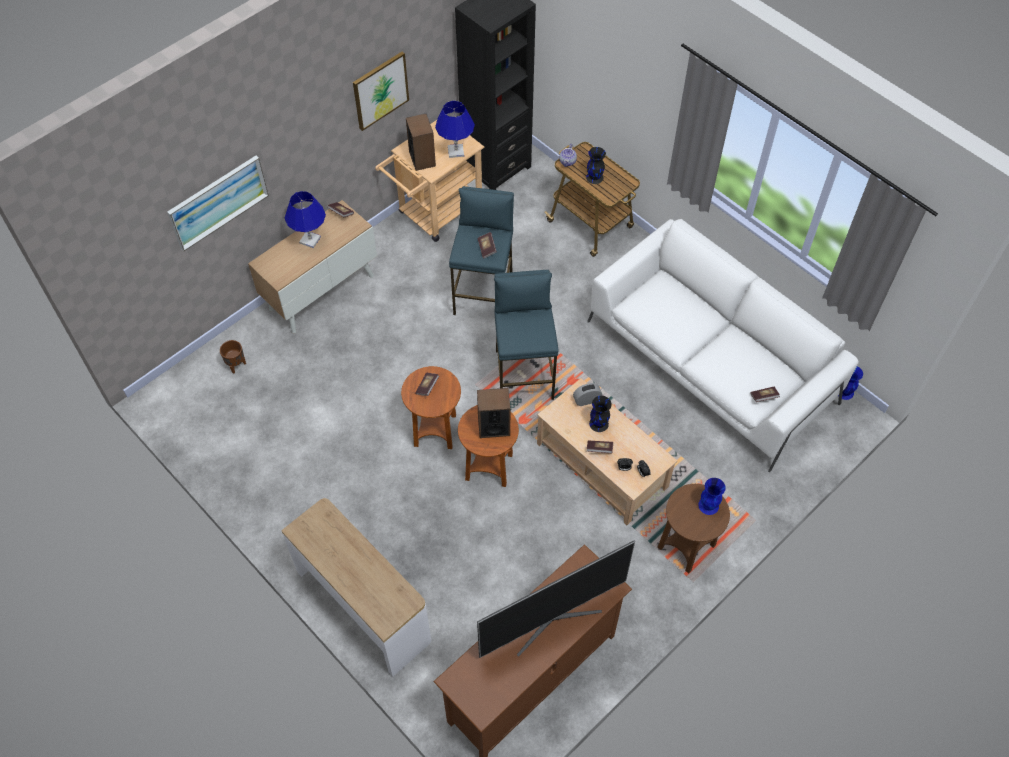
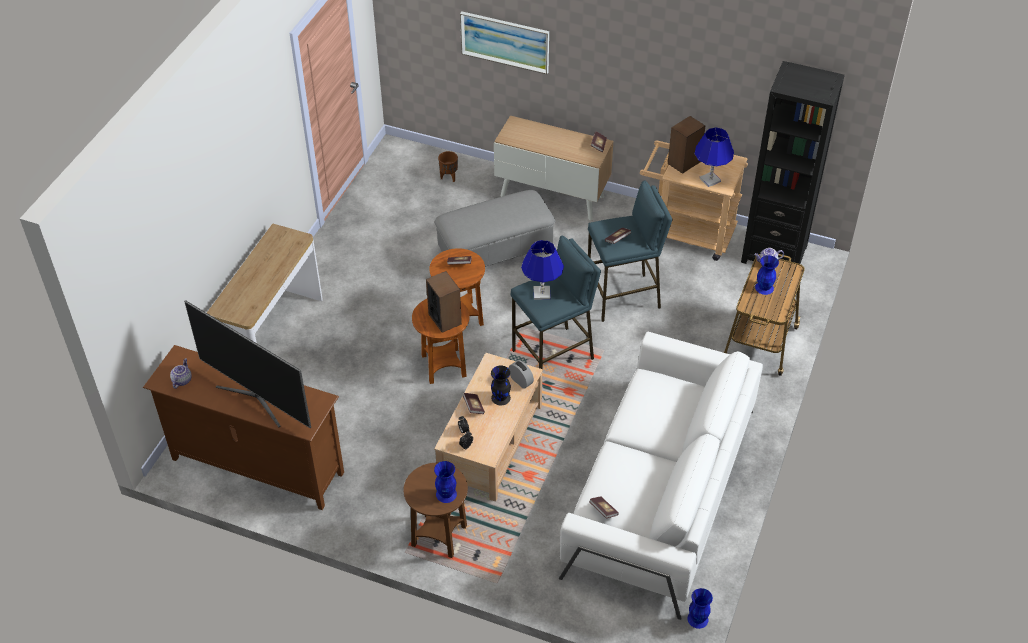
camera: 65 degrees right, 10 degrees down
blue table lamp [285,191,326,248] -> blue table lamp moved to [521,240,564,300]
picture [353,51,409,131] -> none
black vase [586,147,606,184] -> blue vase [755,255,779,295]
none -> teapot [170,358,192,389]
none -> grey ottoman [434,190,555,267]

